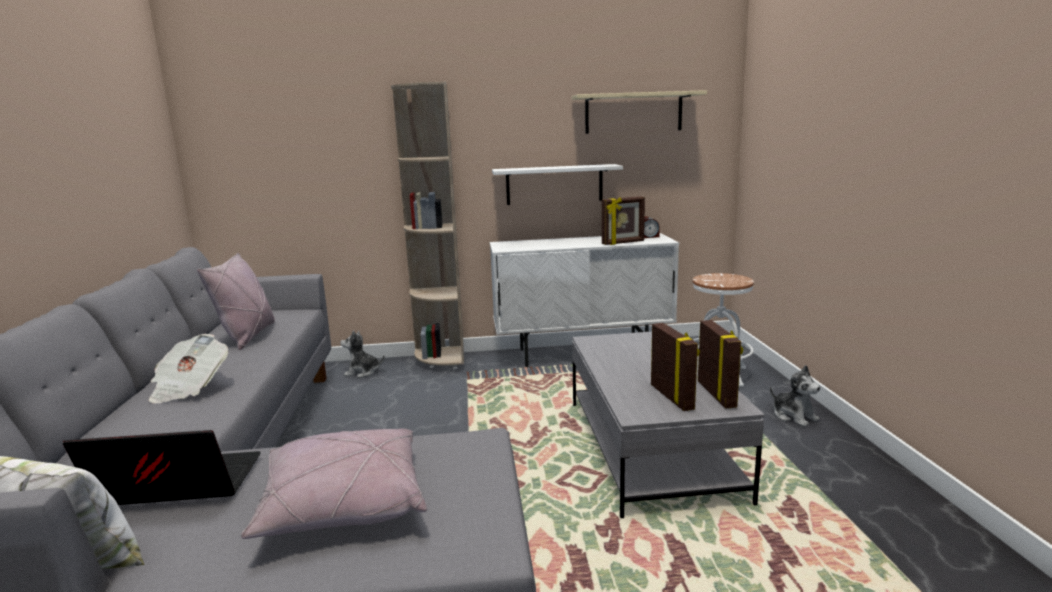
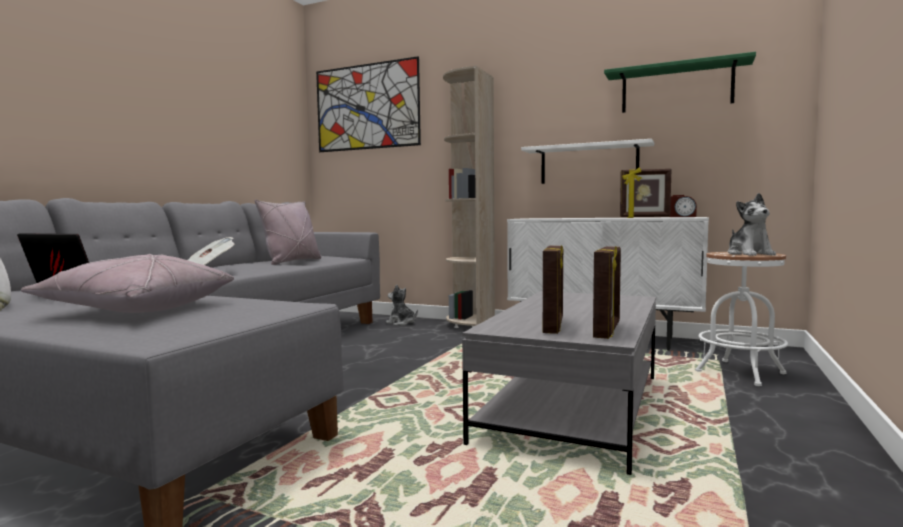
camera: 30 degrees right, 10 degrees down
beige shelf [572,90,707,134] -> green shelf [604,52,756,113]
plush toy [770,365,820,427] -> plush toy moved to [728,193,776,256]
none -> picture [316,56,421,152]

